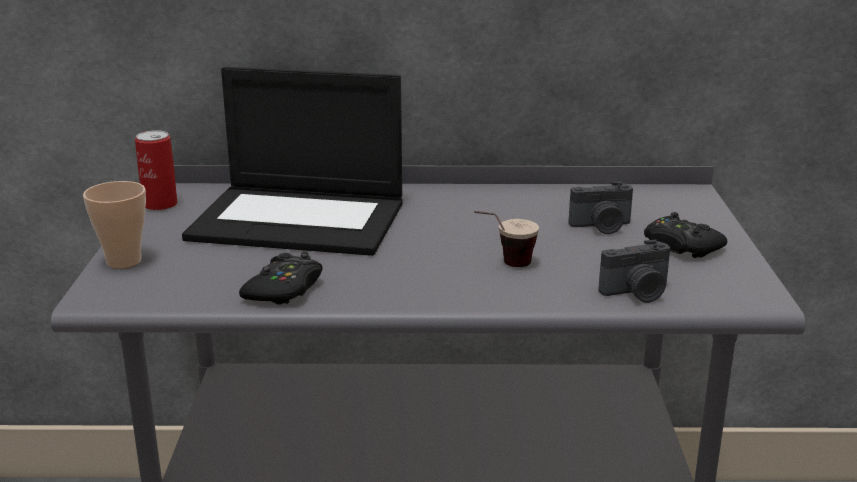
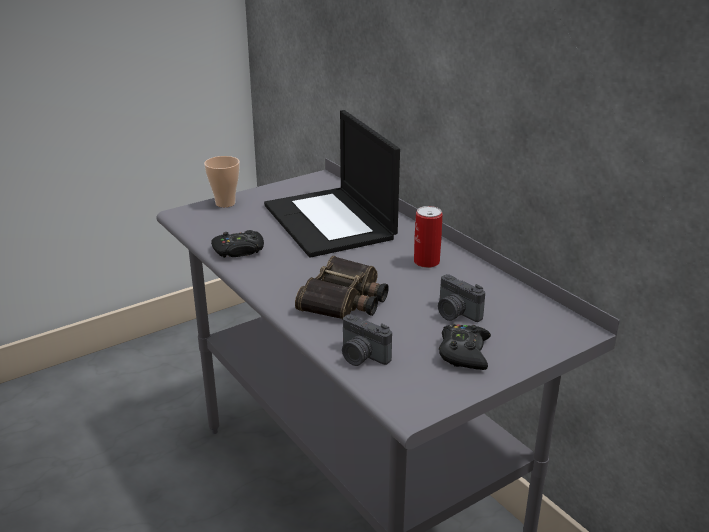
camera: 55 degrees right, 5 degrees up
can [135,130,177,211] -> can moved to [414,206,442,268]
cup [474,211,539,267] -> binoculars [295,256,389,319]

